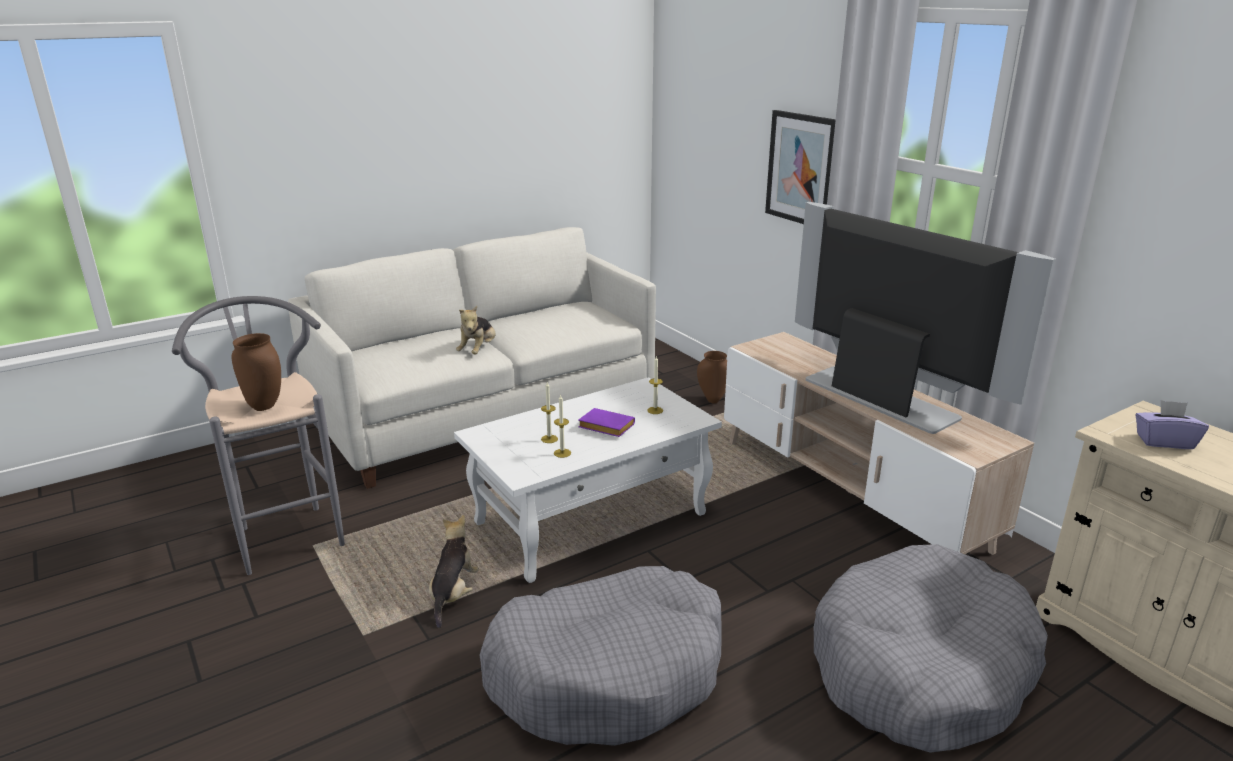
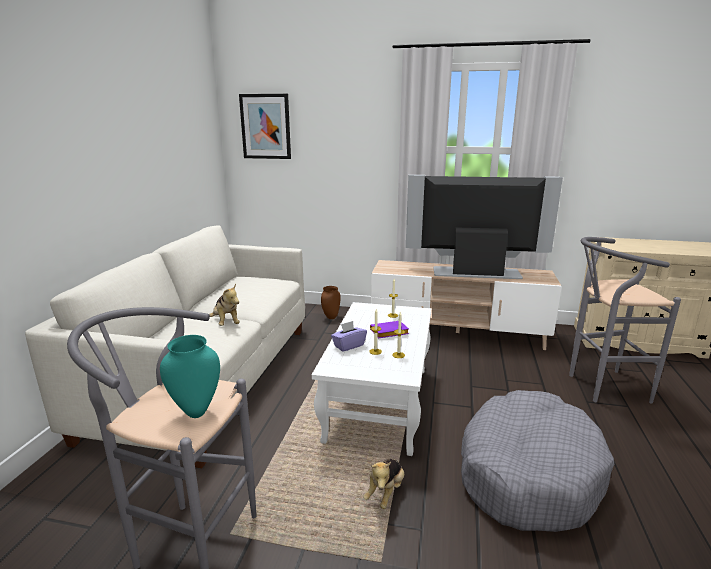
camera: 45 degrees left, 5 degrees down
brown vase [231,333,281,411] -> turquoise vase [160,335,220,418]
plush toy [429,515,479,628] -> plush toy turned 120 degrees counterclockwise [363,459,404,509]
picture [765,110,836,224] -> picture moved to [239,94,291,159]
grey dog bed [814,544,1048,753] -> grey stool [569,237,681,404]
purple tissue box [1136,400,1209,449] -> purple tissue box moved to [331,321,367,352]

